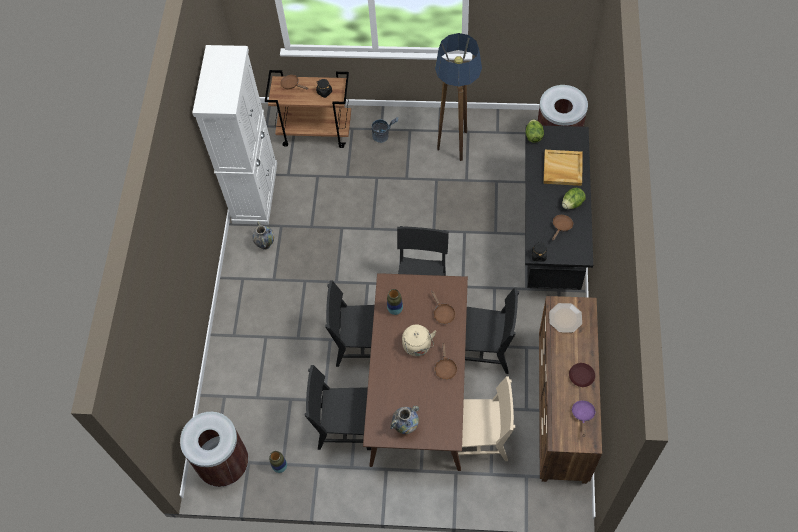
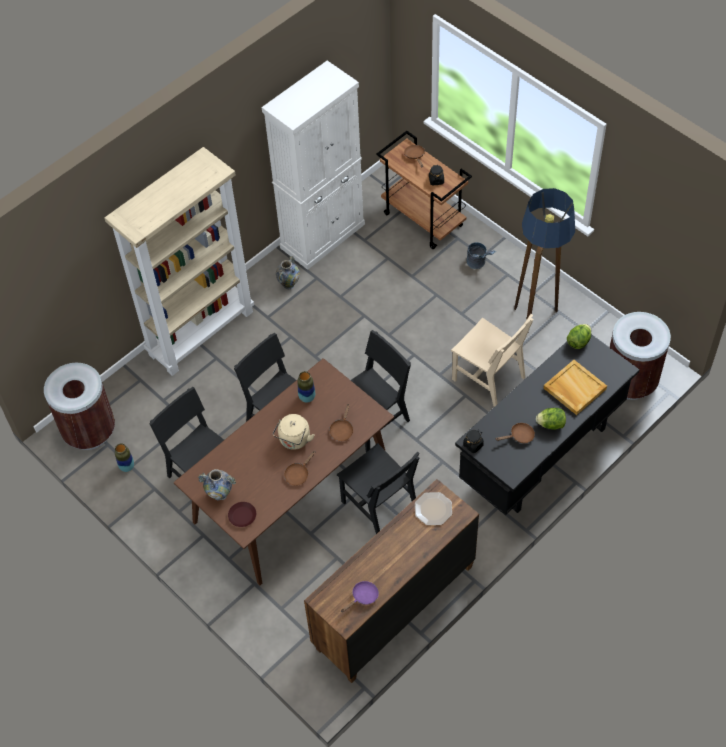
camera: 40 degrees right, 5 degrees down
beige chair [454,376,515,463] -> beige chair moved to [451,314,534,407]
brown plate [569,363,595,387] -> brown plate moved to [228,502,256,527]
none -> beige bookcase [104,147,254,376]

